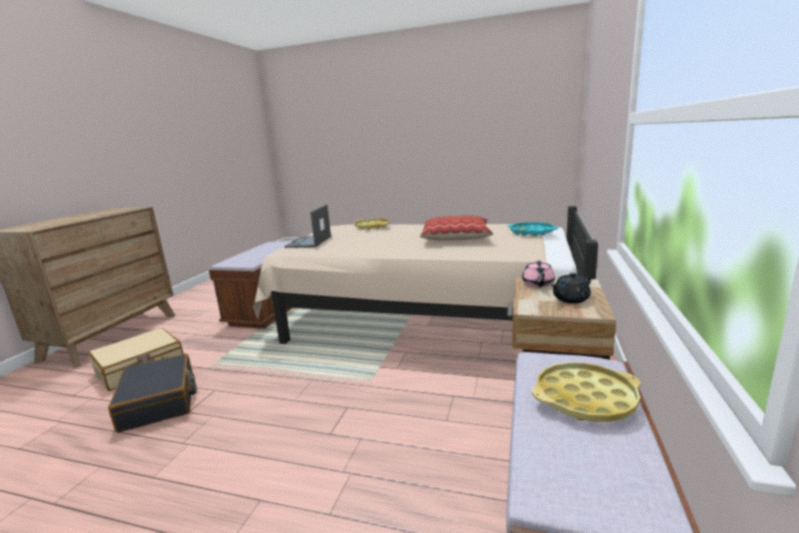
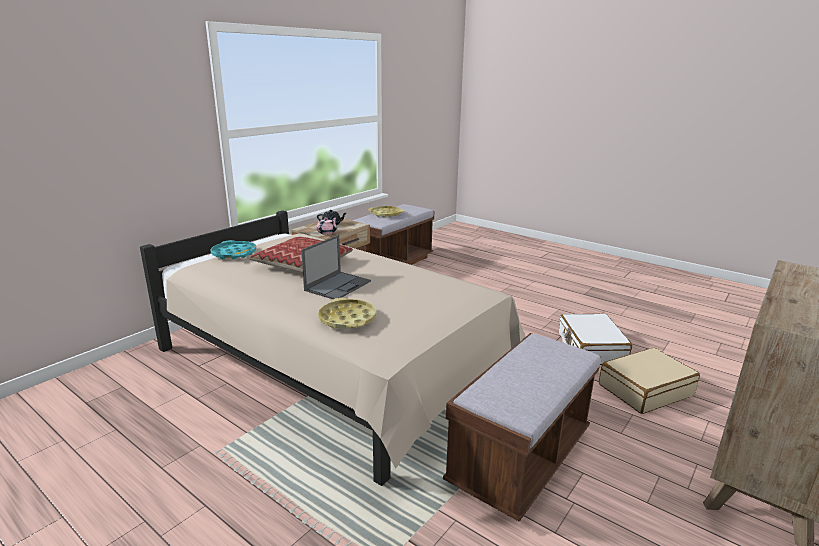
camera: 160 degrees left, 5 degrees up
black suitcase [108,353,197,433] -> white suitcase [559,314,632,365]
laptop [284,205,331,248] -> laptop moved to [301,235,371,299]

